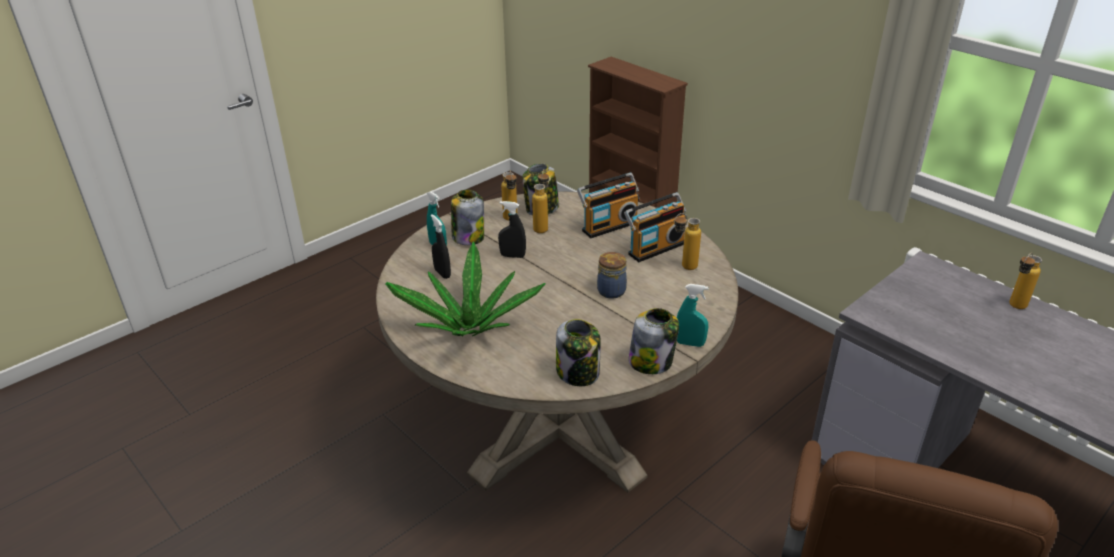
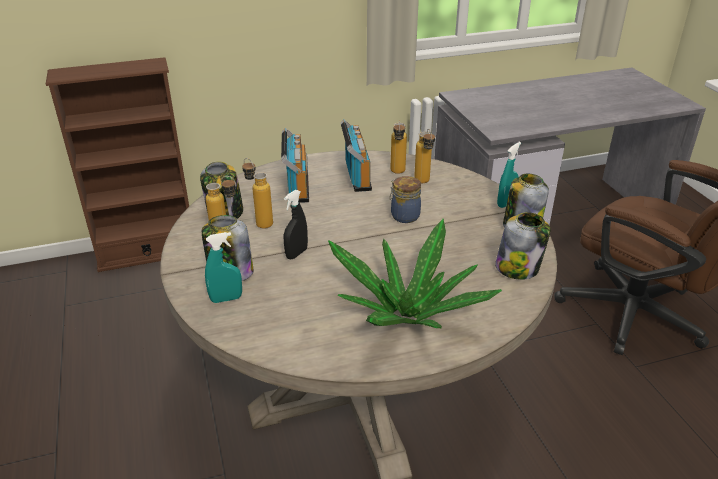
camera: 65 degrees left, 0 degrees up
black spray bottle [431,214,451,279] -> none
bottle [1009,253,1042,309] -> bottle moved to [414,129,435,183]

